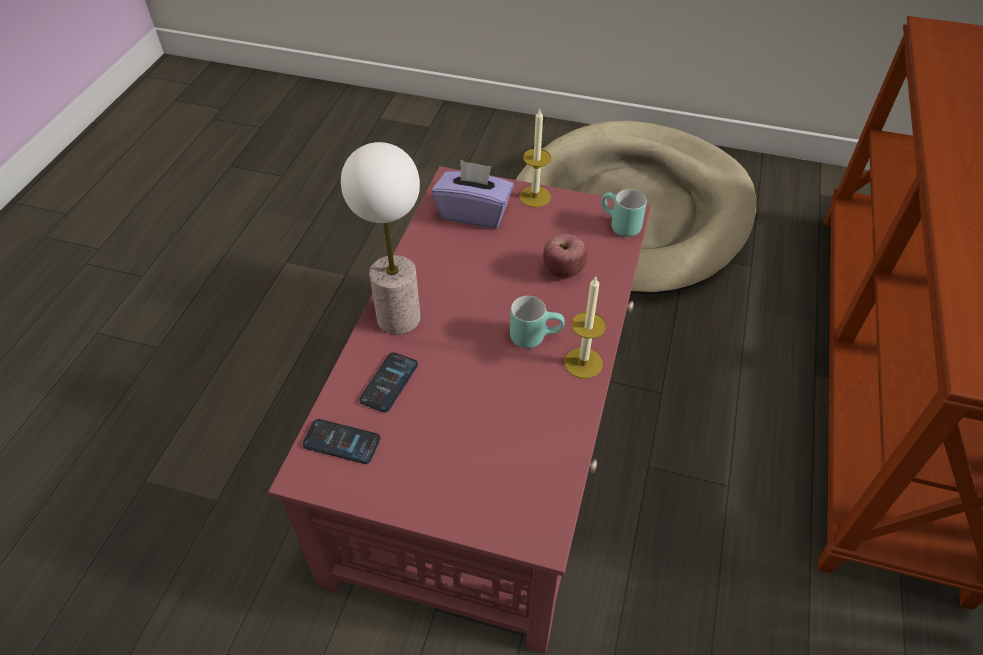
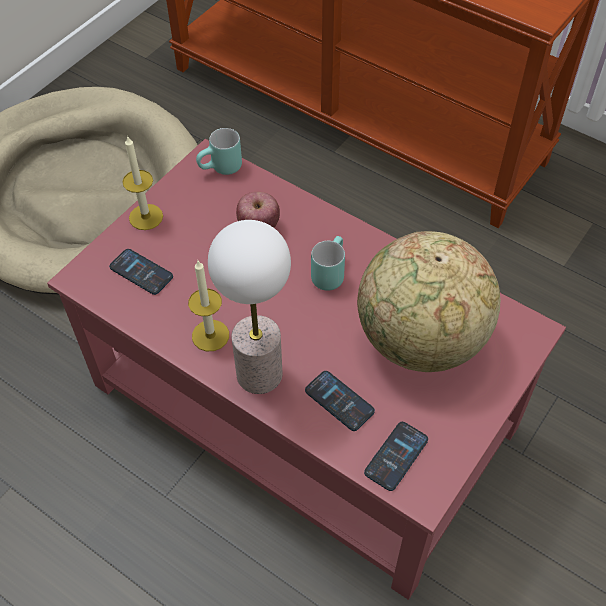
camera: 70 degrees left, 5 degrees up
purple tissue box [432,160,514,228] -> phone [109,249,173,295]
candle [564,277,606,378] -> candle moved to [188,260,229,351]
none -> globe [357,231,501,372]

